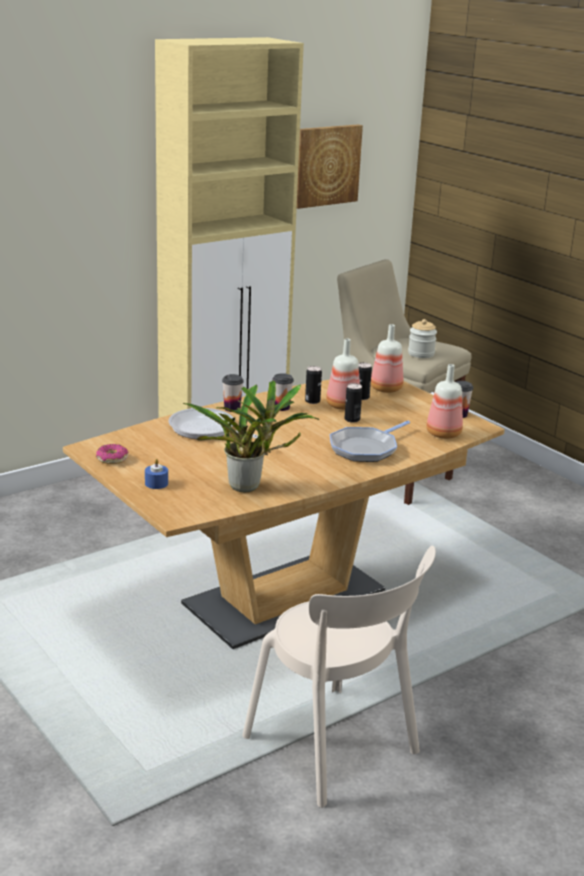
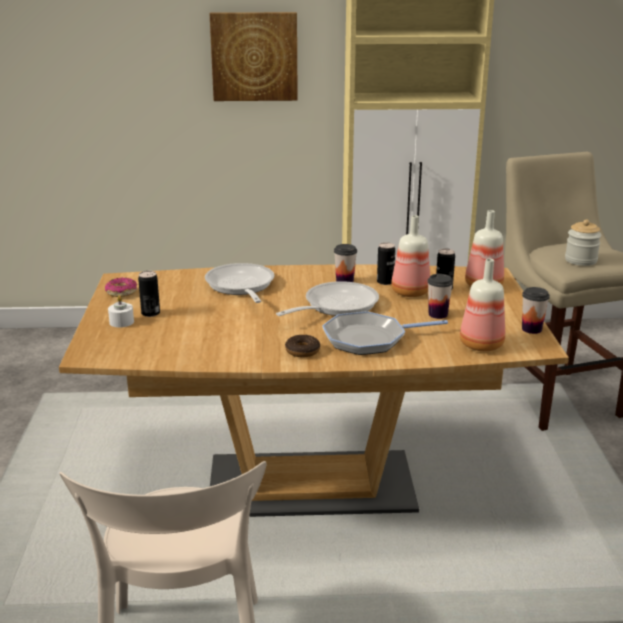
camera: 35 degrees right, 0 degrees up
blue candle [145,458,168,489] -> white candle [108,296,134,328]
potted plant [183,380,319,492] -> none
cup [222,374,244,412] -> cup moved to [427,274,453,319]
picture [297,124,363,209] -> picture moved to [209,12,298,101]
can [344,383,362,423] -> can moved to [138,271,160,317]
none -> frying pan [276,281,379,316]
none -> donut [285,335,320,357]

